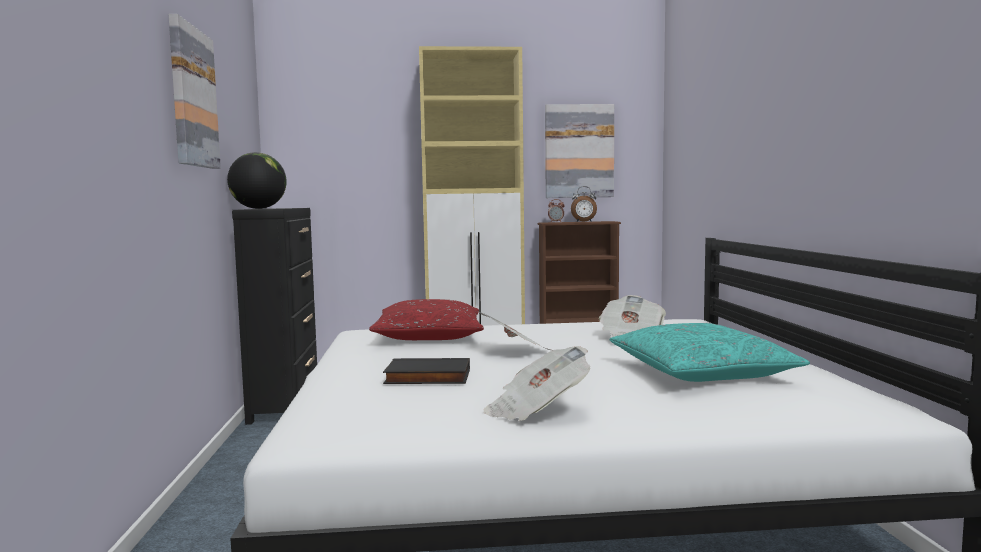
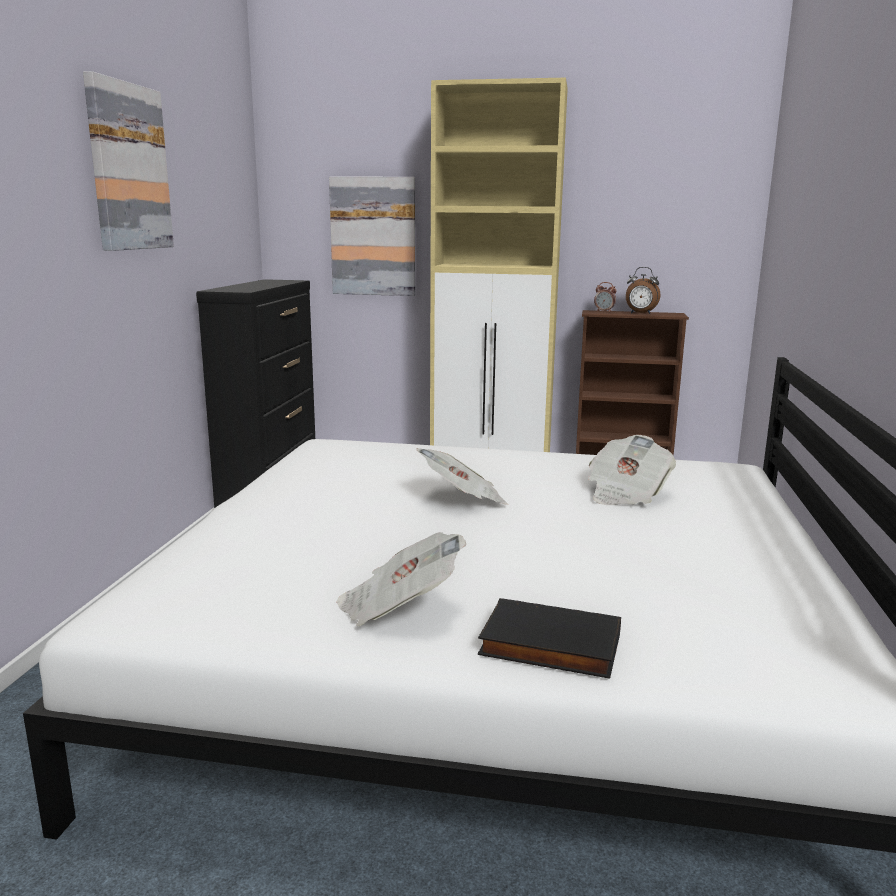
camera: 15 degrees right, 10 degrees up
globe [227,152,287,209] -> none
red pillow [369,299,484,340] -> none
black book [383,358,470,384] -> black book moved to [478,598,621,679]
picture [545,104,614,198] -> picture moved to [329,177,415,296]
turquoise pillow [610,323,810,382] -> none

